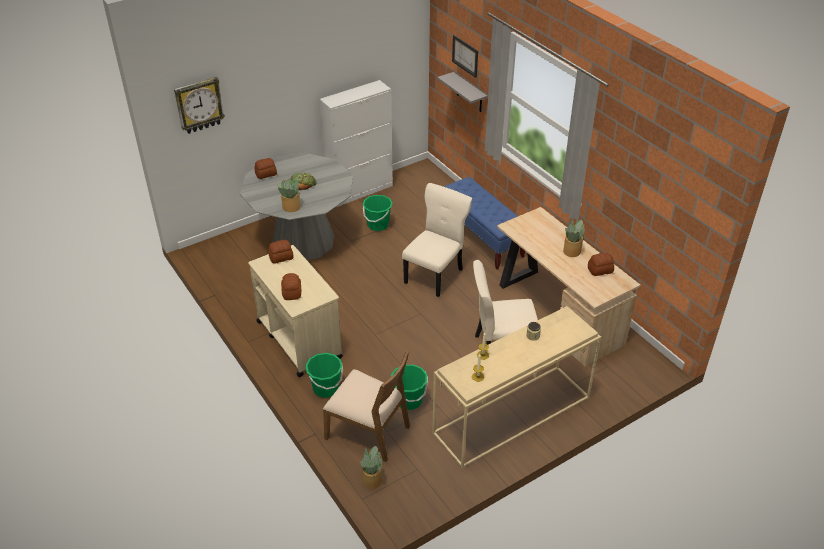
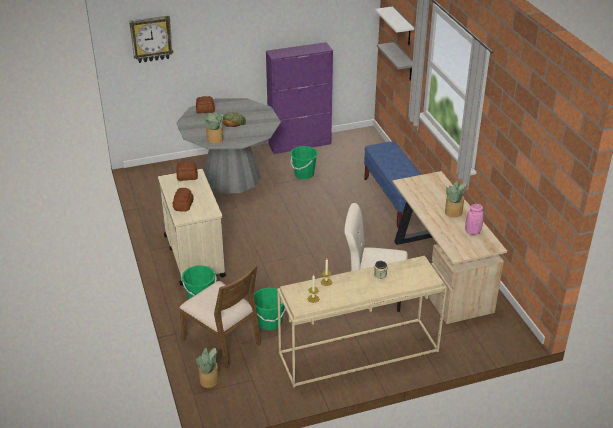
camera: 15 degrees right, 5 degrees down
white cabinet [320,80,393,207] -> purple cabinet [266,42,333,154]
beige chair [402,183,472,297] -> none
picture [452,35,478,78] -> white shelf [375,7,414,45]
bread [588,253,614,276] -> pink vase [465,204,483,235]

